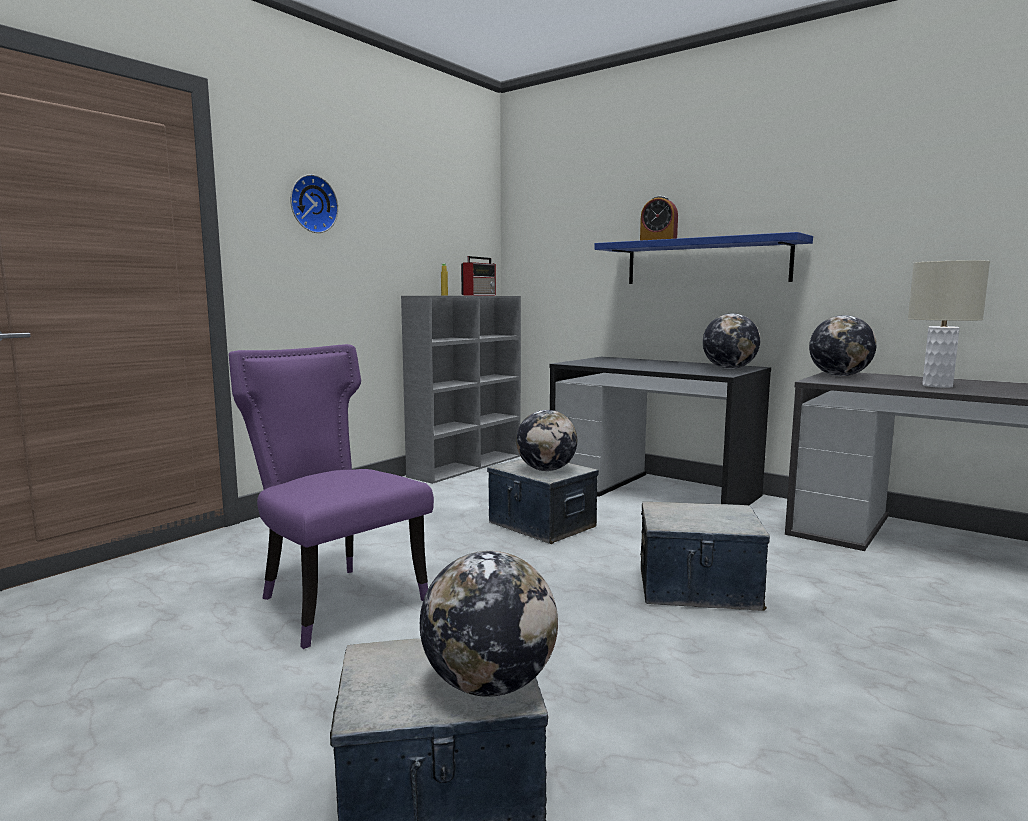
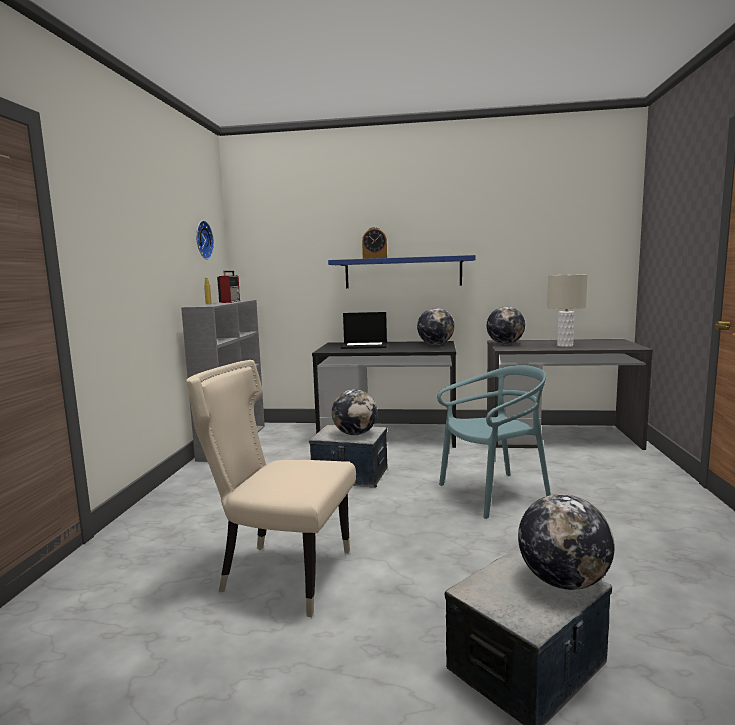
camera: 30 degrees left, 0 degrees up
purple chair [229,344,434,649] -> beige chair [186,360,356,617]
wall clock [290,174,338,233] -> wall clock moved to [196,221,214,260]
storage box [640,502,770,611] -> turquoise chair [437,365,551,519]
none -> laptop [340,312,387,349]

